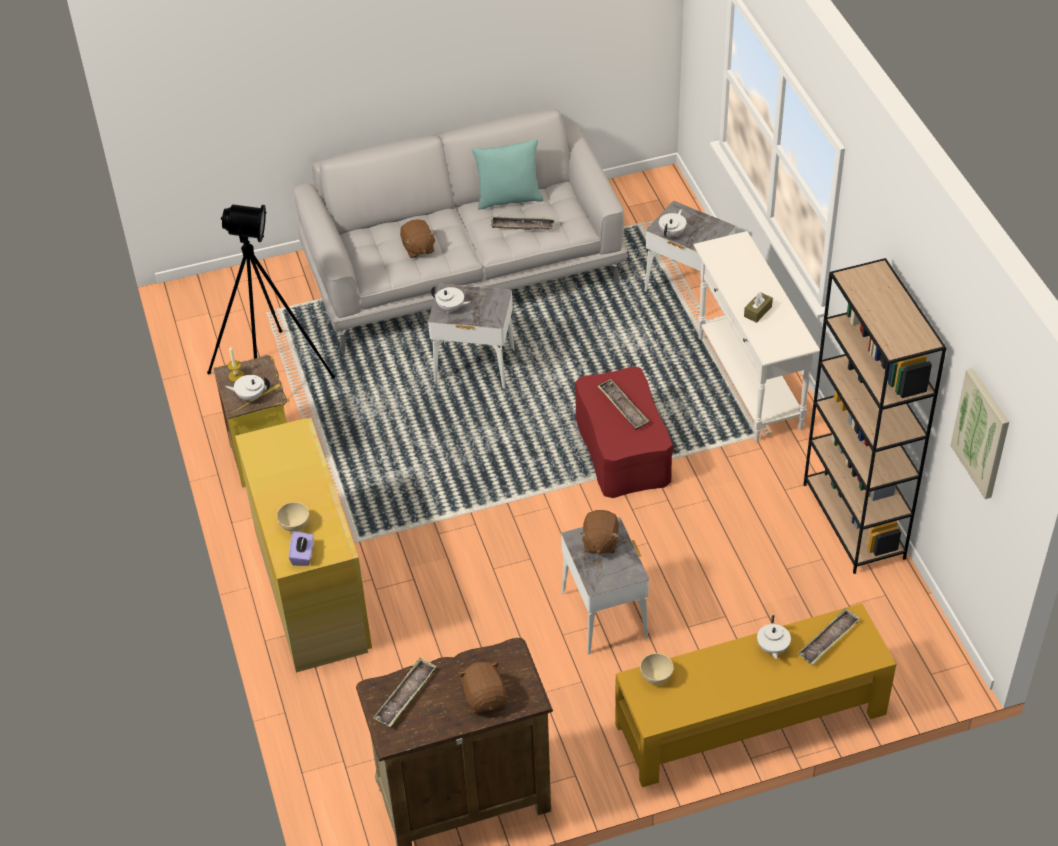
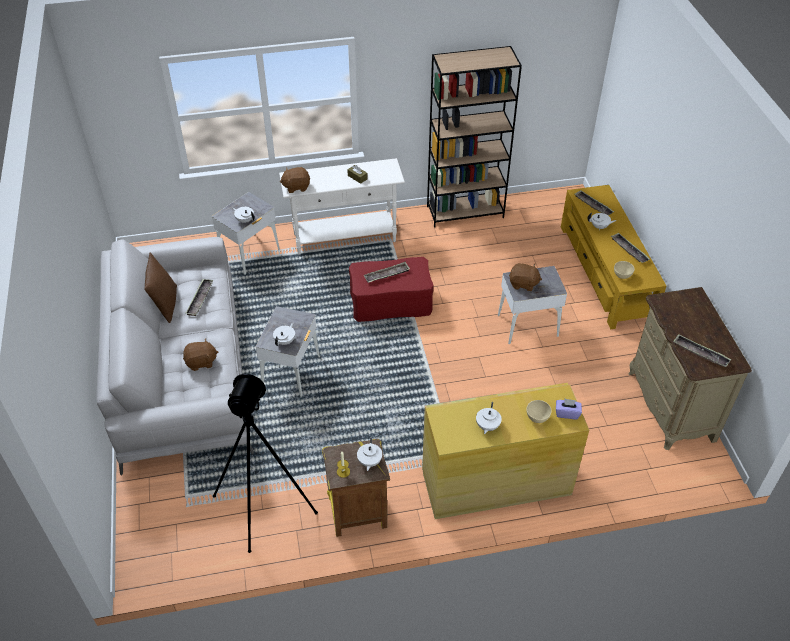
camera: 85 degrees left, 0 degrees up
brown plush toy [458,662,506,713] -> brown plush toy moved to [280,167,310,193]
turquoise pillow [472,139,544,210] -> brown pillow [144,252,177,323]
picture [950,368,1009,499] -> none
none -> white teapot [476,402,502,434]
none -> tray [611,233,650,263]

